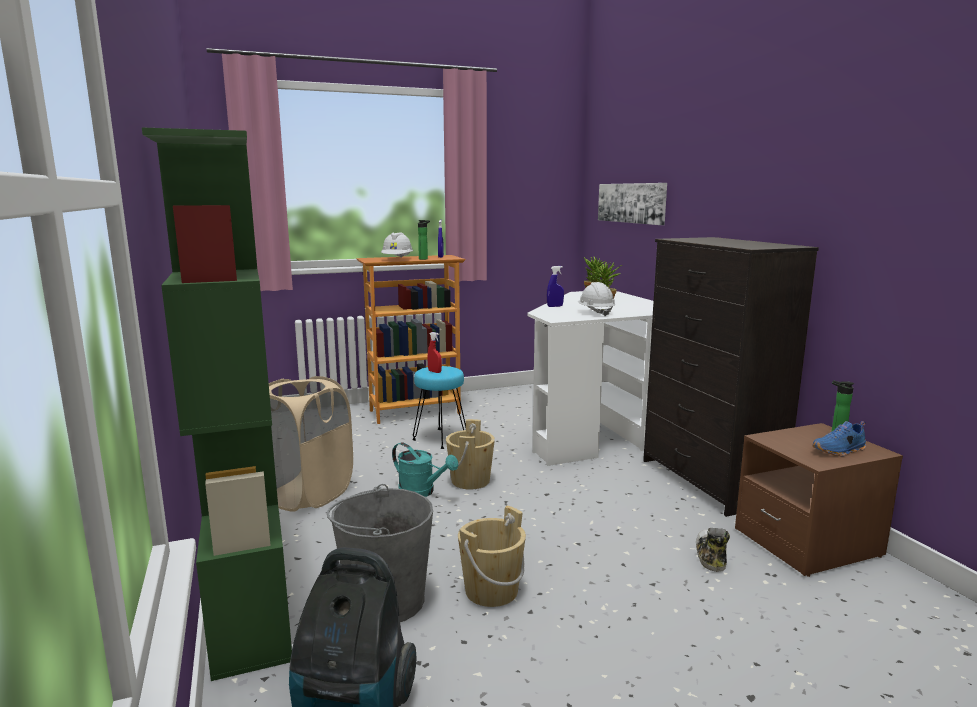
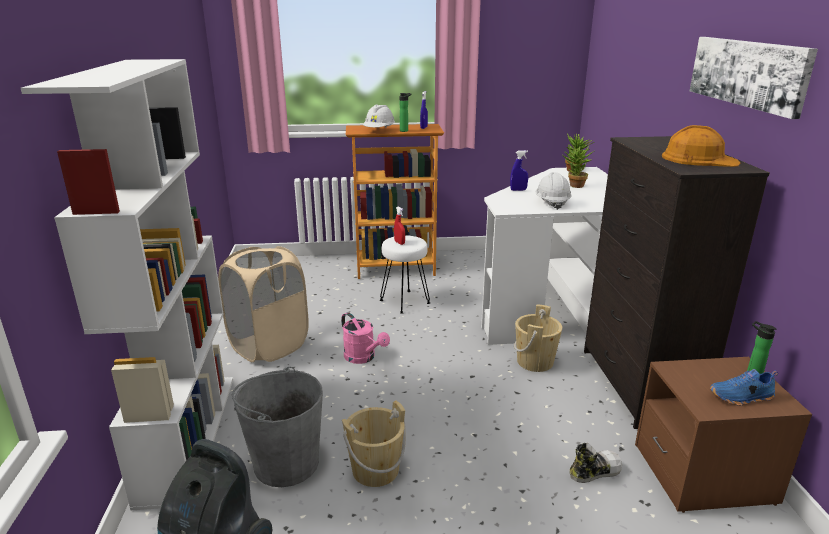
camera: 15 degrees right, 10 degrees up
green bookcase [142,127,292,681] -> white bookcase [21,59,233,510]
turquoise watering can [392,442,459,497] -> pink watering can [341,312,390,364]
turquoise stool [412,366,466,449] -> white stool [380,235,430,314]
beige bucket [446,419,495,490] -> beige bucket moved to [514,304,562,372]
picture [598,183,667,225] -> picture moved to [690,37,818,119]
shoe [696,527,730,572] -> shoe turned 45 degrees clockwise [569,442,622,483]
none -> orange hard hat [662,125,740,167]

